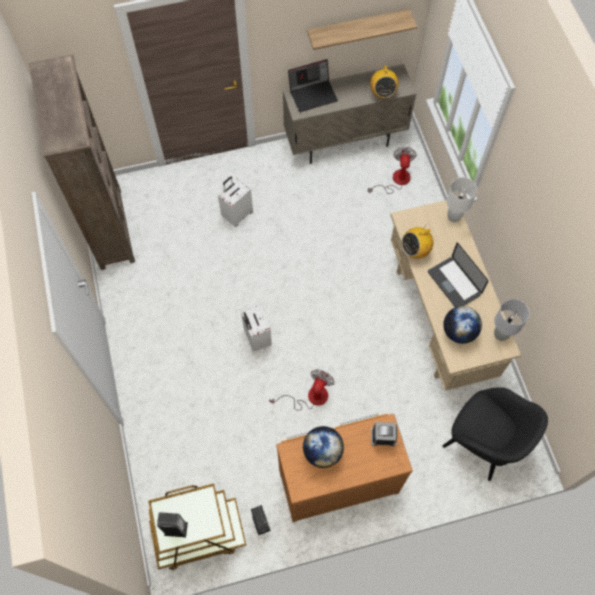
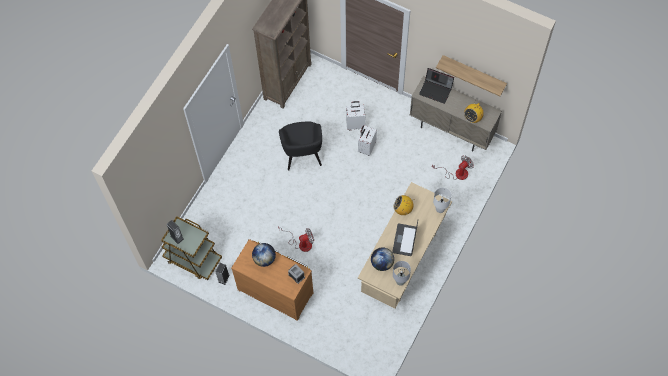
camera: 45 degrees right, 0 degrees up
white suitcase [241,305,272,352] -> white suitcase moved to [358,125,377,156]
black armchair [443,387,548,481] -> black armchair moved to [279,122,322,171]

